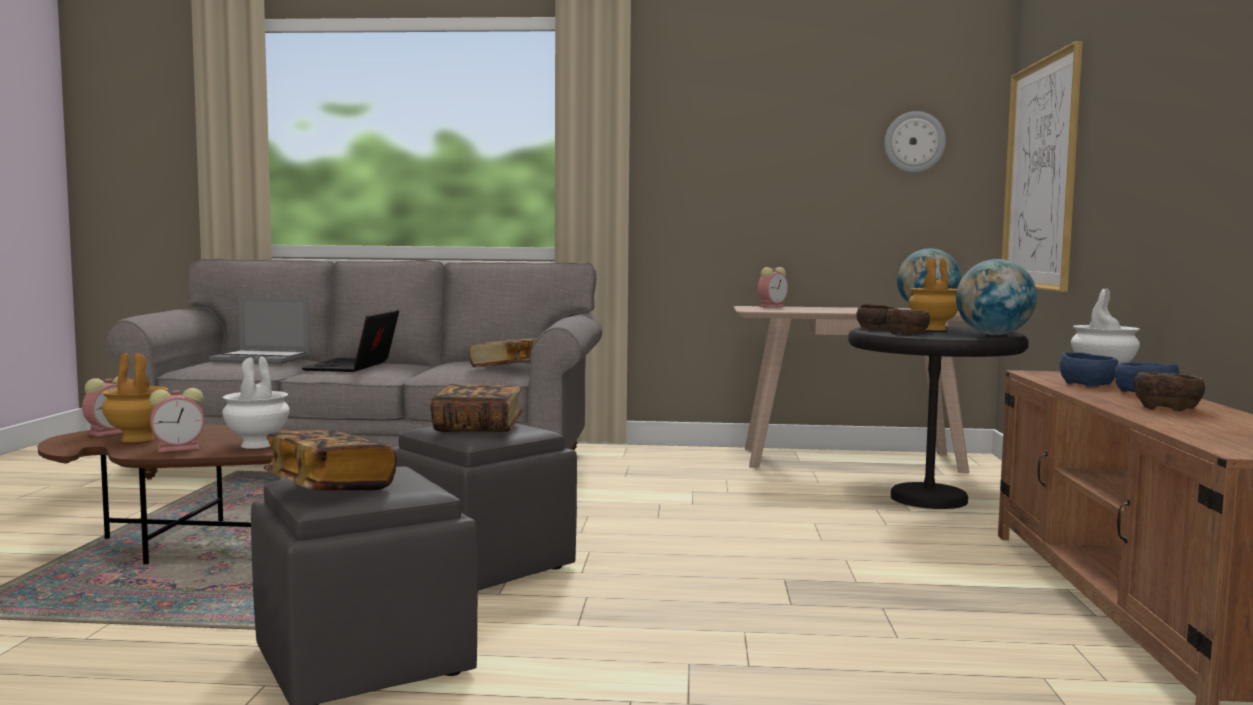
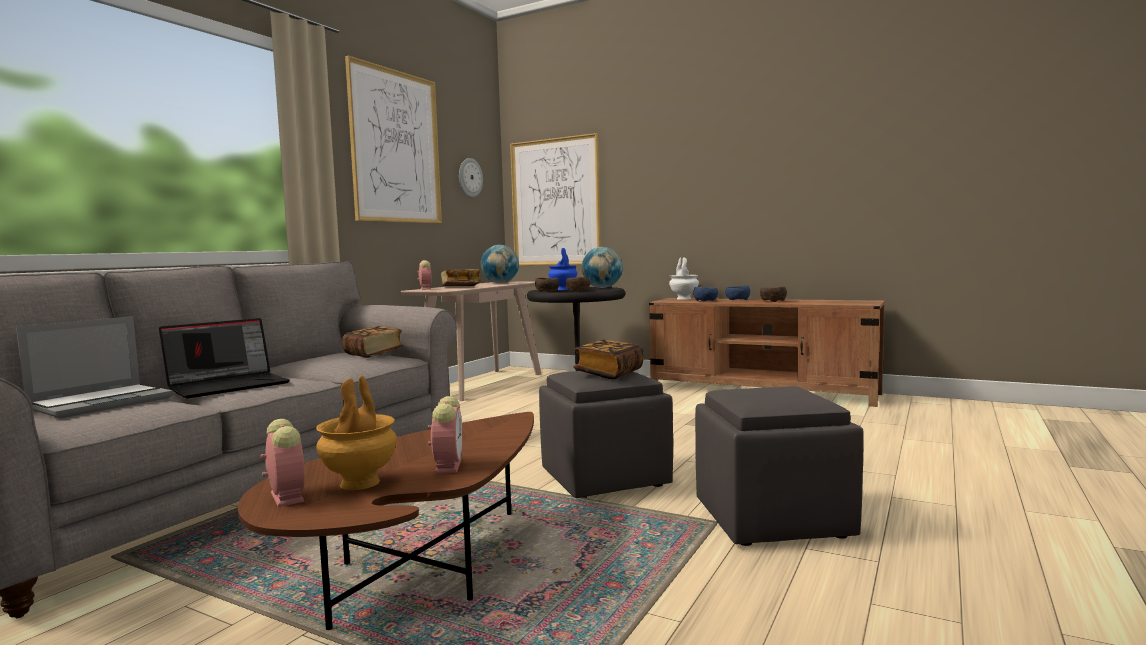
camera: 65 degrees left, 0 degrees up
white vase [222,356,290,449] -> none
book [264,430,397,490] -> book moved to [441,269,480,286]
laptop [302,310,399,372] -> laptop turned 75 degrees counterclockwise [159,318,290,398]
brown vase [909,258,958,330] -> blue vase [548,248,577,290]
none -> picture [345,55,442,223]

